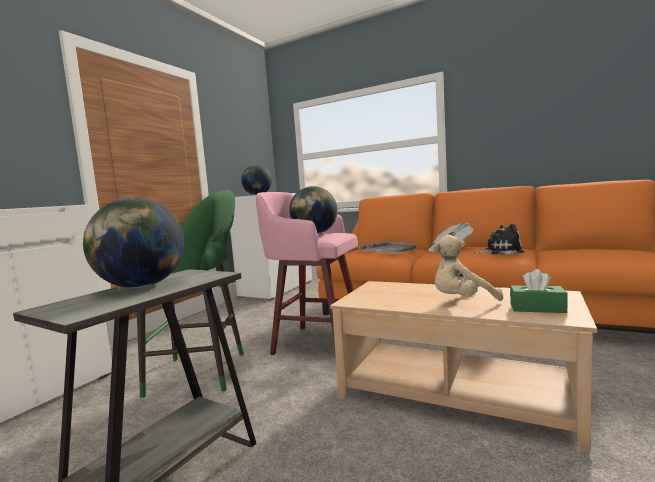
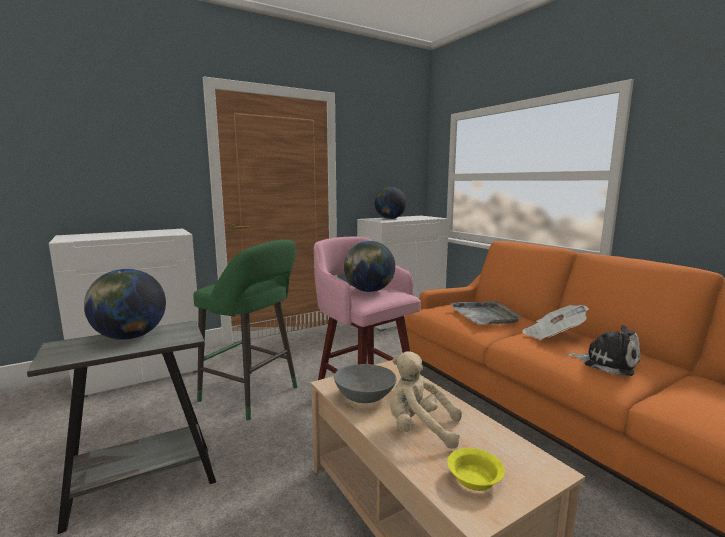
camera: 30 degrees right, 5 degrees up
green tissue box [510,269,568,313] -> yellow bowl [447,448,505,491]
none -> grey bowl [334,364,396,403]

